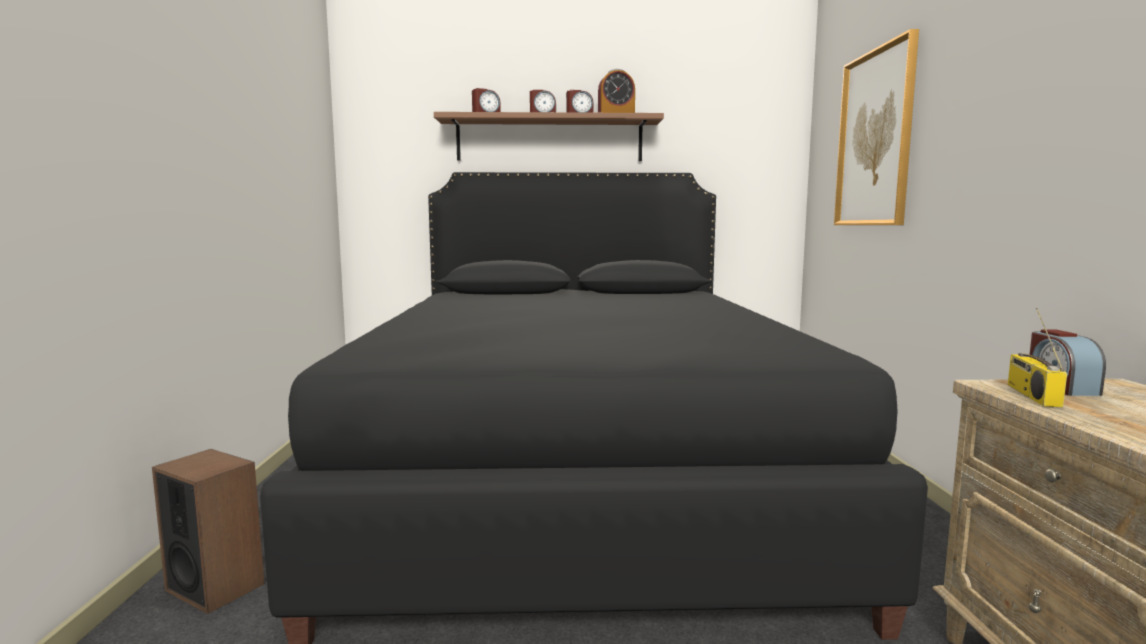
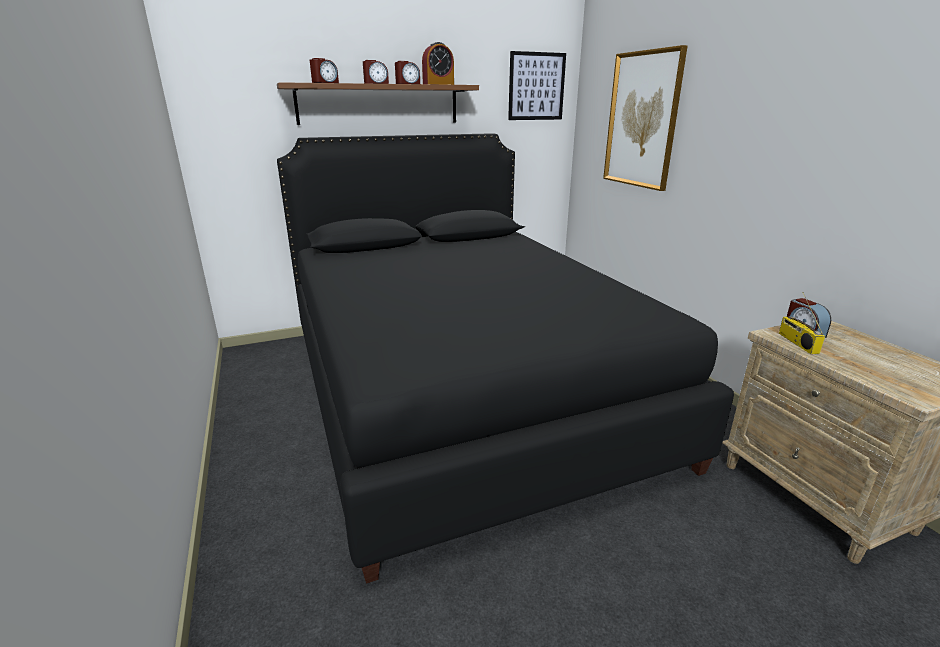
camera: 20 degrees left, 15 degrees up
speaker [152,449,265,614] -> none
none -> picture [508,51,566,120]

